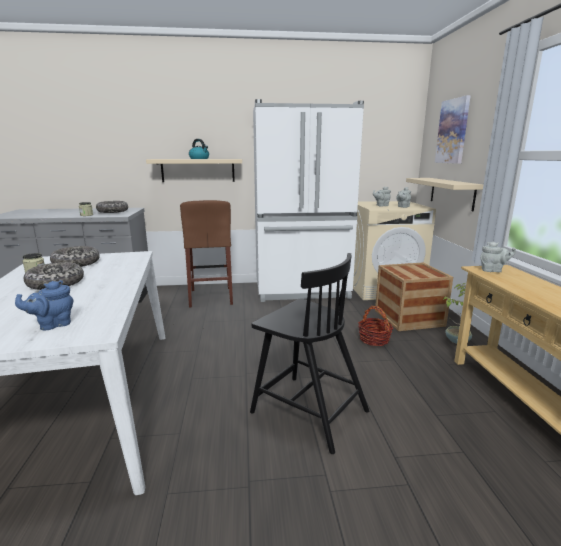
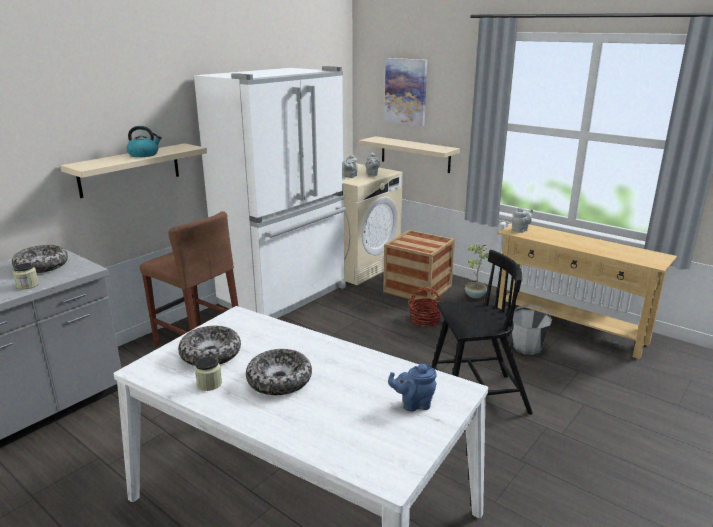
camera: 45 degrees left, 5 degrees up
blue teapot [15,280,73,330] -> blue teapot turned 75 degrees clockwise [388,364,437,411]
none -> grey bucket [512,304,552,355]

